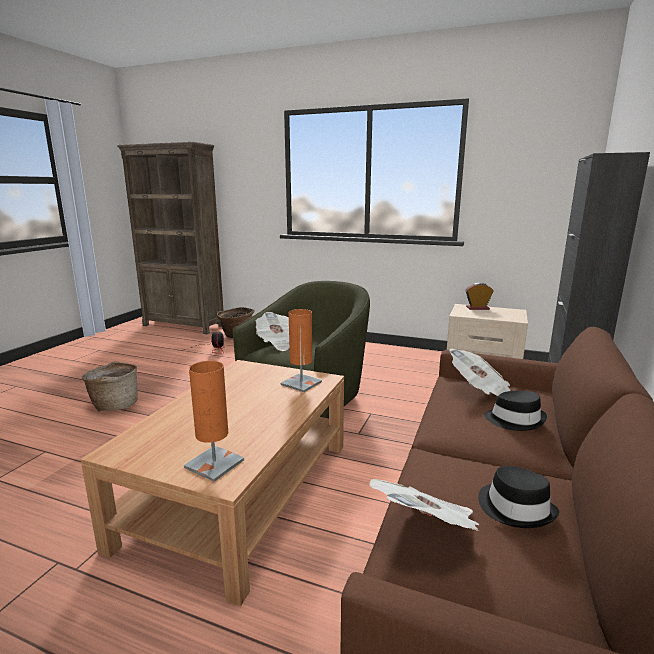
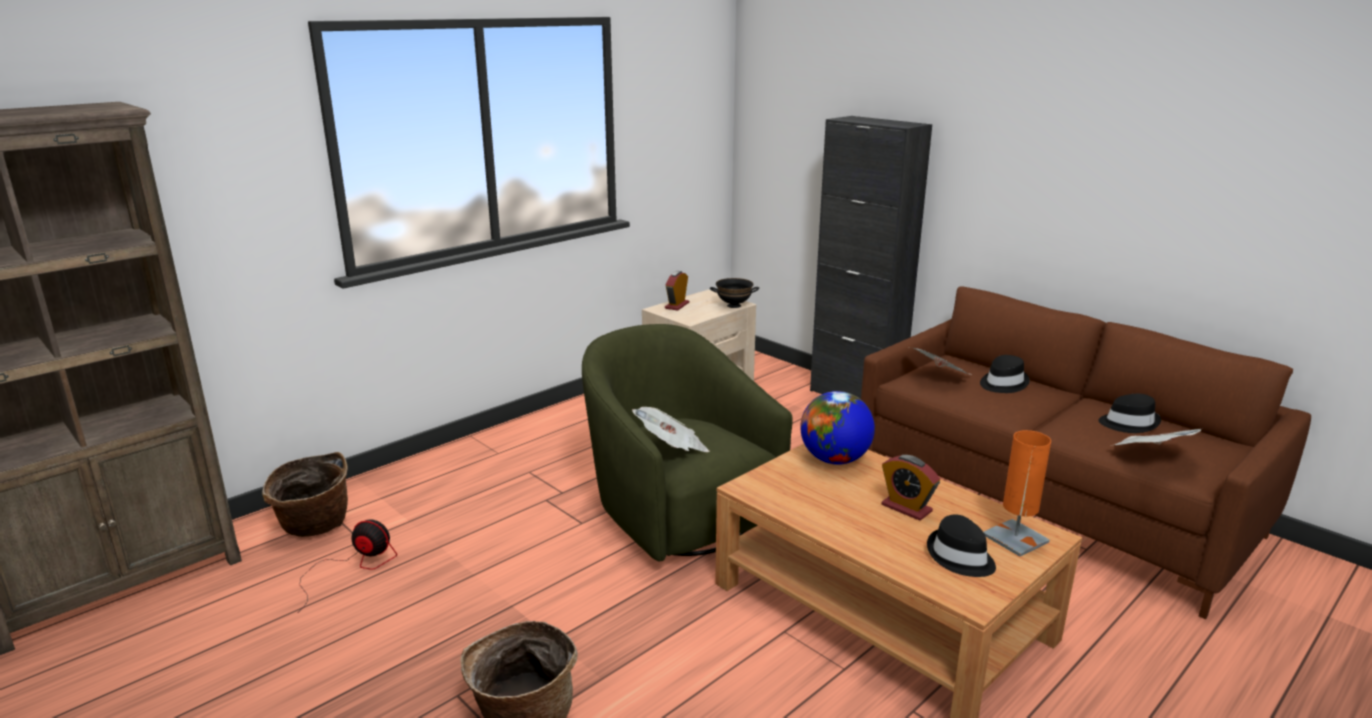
camera: 65 degrees left, 5 degrees up
orange table lamp [281,309,322,392] -> globe [800,391,875,465]
none -> black bowl [710,278,759,308]
none -> alarm clock [881,455,940,521]
none -> black hat [927,514,996,577]

